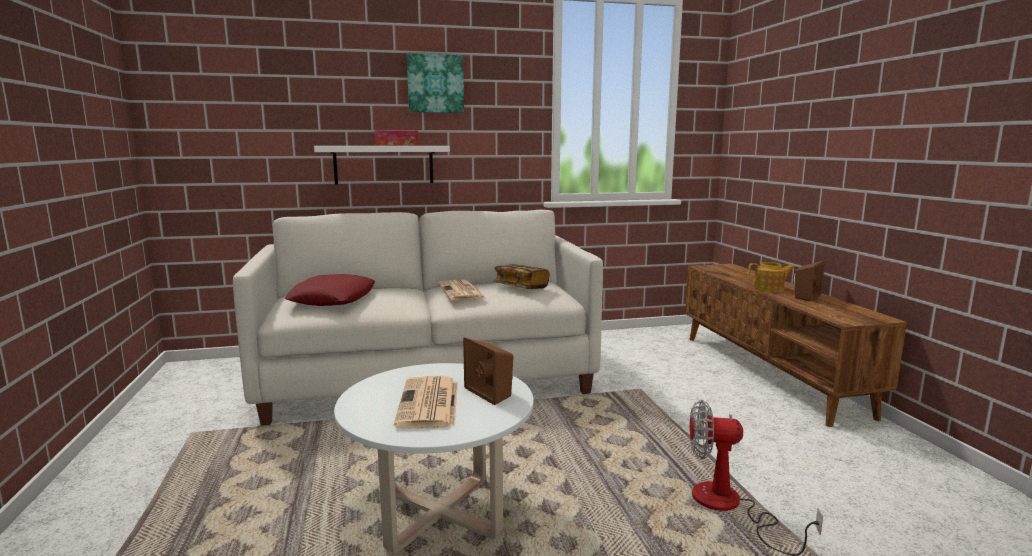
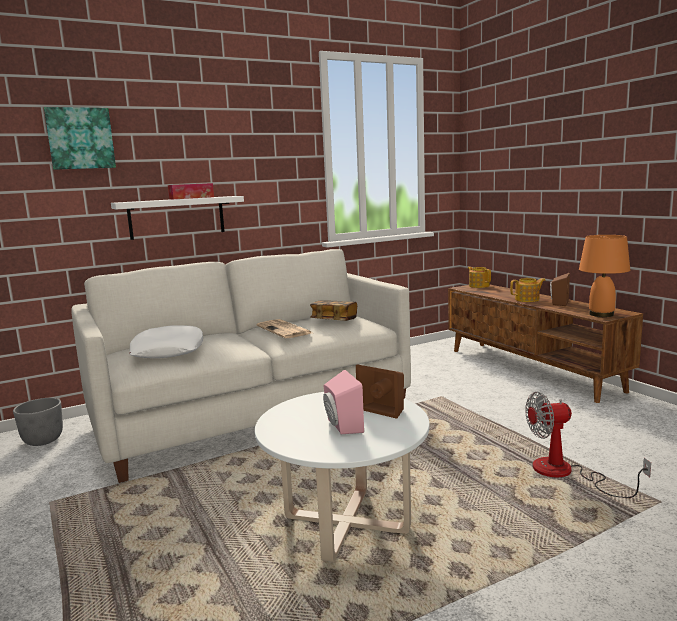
camera: 15 degrees left, 0 degrees up
red pillow [285,274,375,306] -> white pillow [130,325,203,358]
newspaper [394,376,458,429] -> pink speaker [323,369,364,434]
picture [407,53,464,113] -> picture moved to [44,107,116,170]
none -> grey planter [13,398,63,446]
none -> teapot [468,267,491,288]
none -> orange table lamp [579,235,630,317]

